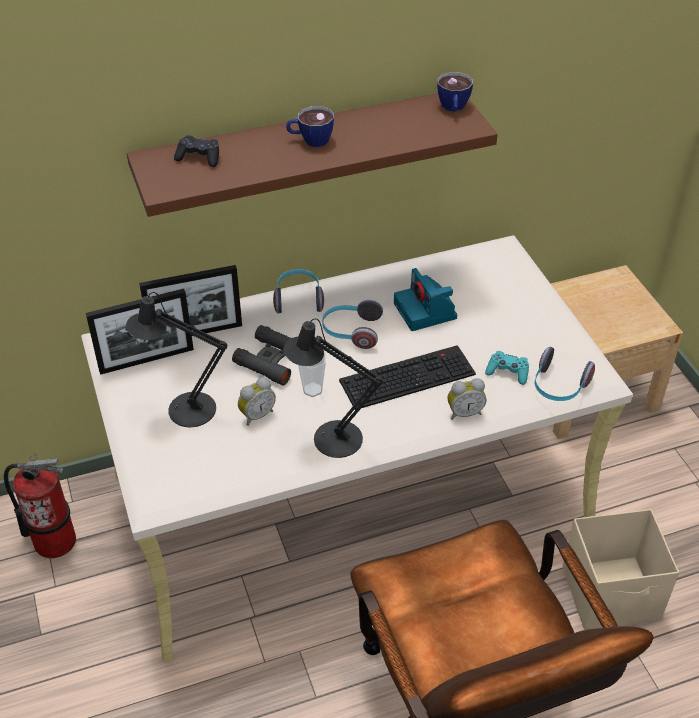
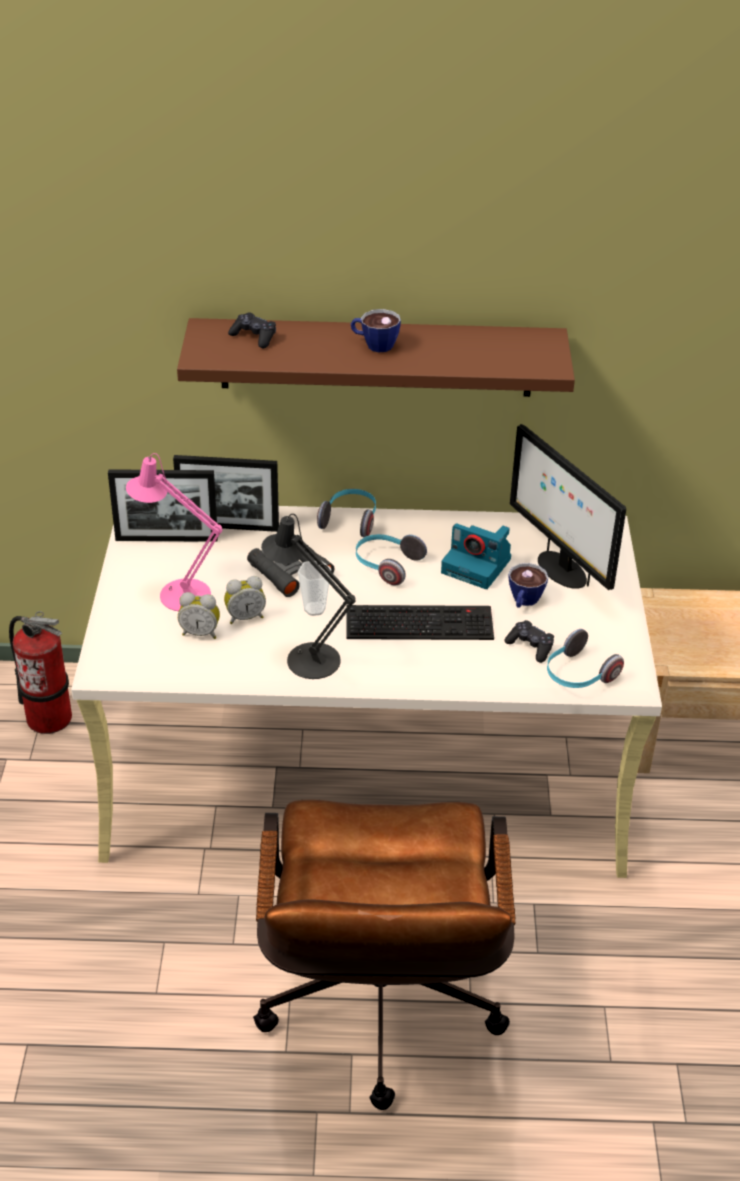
camera: 20 degrees right, 5 degrees down
black table lamp [126,292,227,427] -> pink table lamp [126,453,223,611]
camera [394,268,457,331] -> camera turned 60 degrees counterclockwise [441,524,511,589]
cup [437,72,473,112] -> cup moved to [509,563,548,608]
alarm clock [448,378,486,420] -> alarm clock moved to [178,592,220,639]
turquoise game controller [485,351,529,385] -> black game controller [504,620,554,663]
beige storage box [562,509,679,630] -> none
none -> monitor [510,424,626,590]

